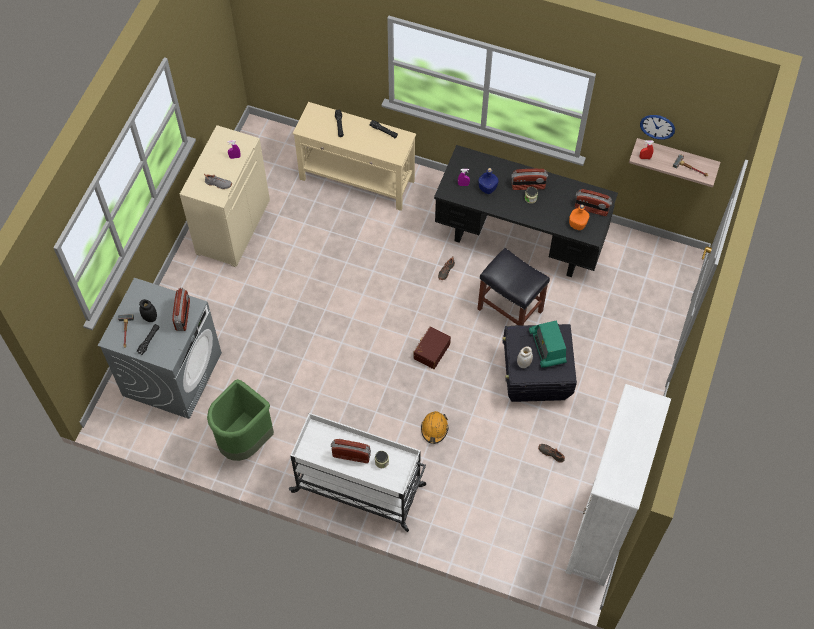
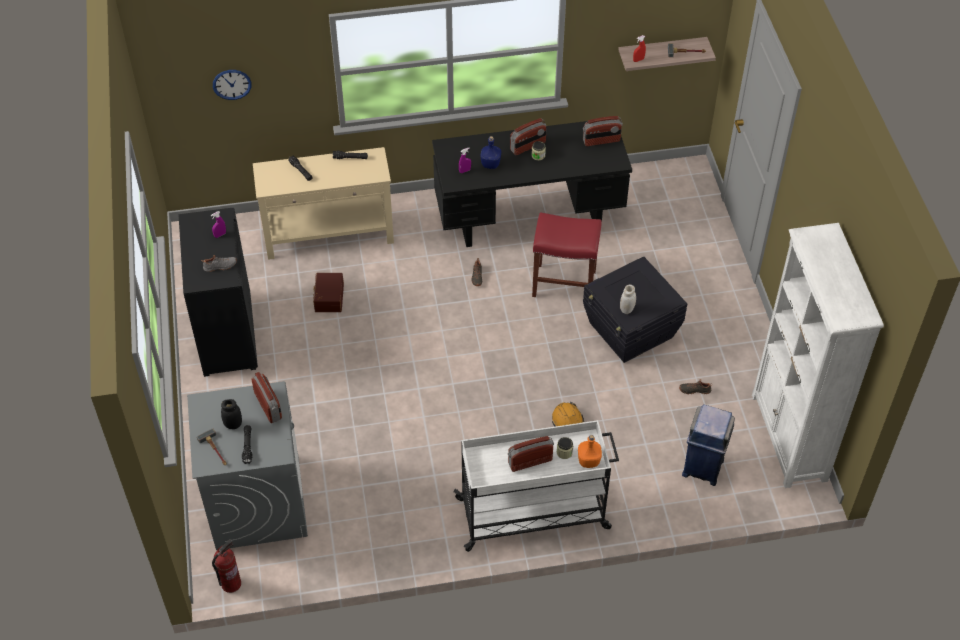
camera: 30 degrees left, 10 degrees down
beige cabinet [180,125,270,267] -> black cabinet [178,208,258,377]
green trash can [207,379,274,461] -> none
brown storage box [414,326,451,369] -> brown storage box moved to [313,273,344,312]
black stool [477,248,550,326] -> red stool [532,212,602,297]
radio [529,320,567,368] -> none
orange bottle [569,204,589,230] -> orange bottle moved to [578,435,602,468]
wall clock [640,115,675,140] -> wall clock moved to [213,70,252,100]
none -> fire extinguisher [212,539,241,593]
none -> blue trash can [682,404,735,486]

